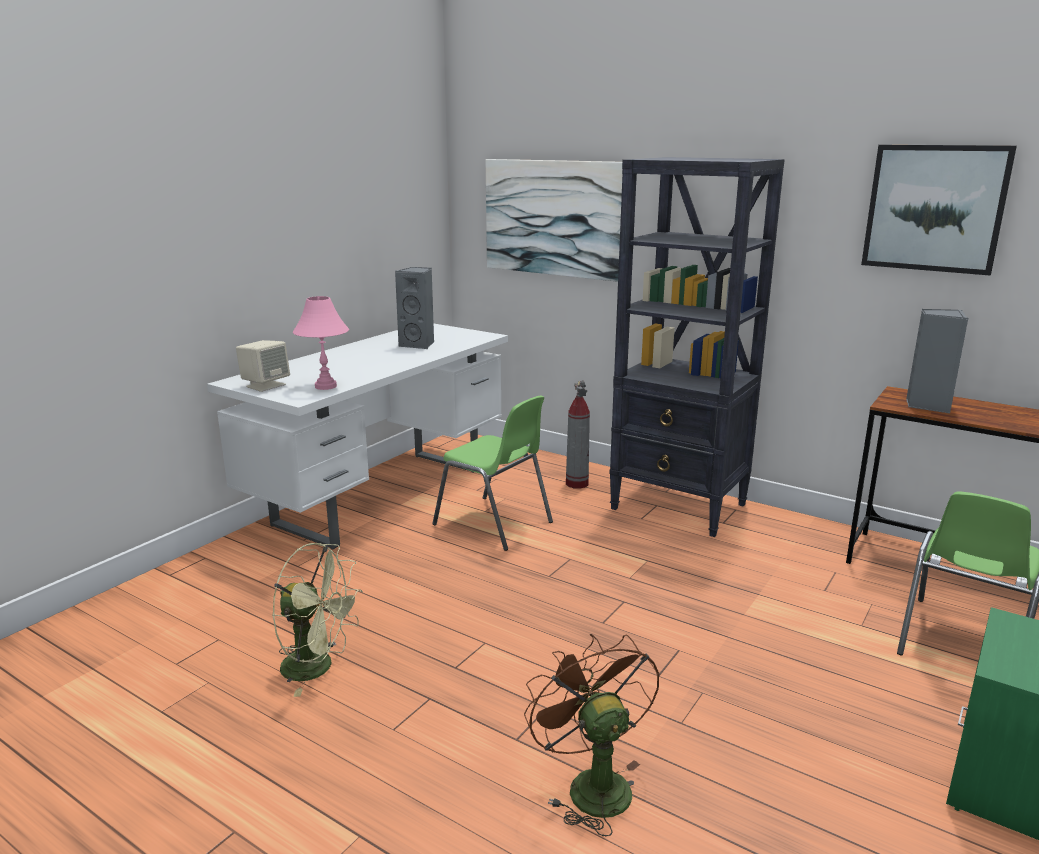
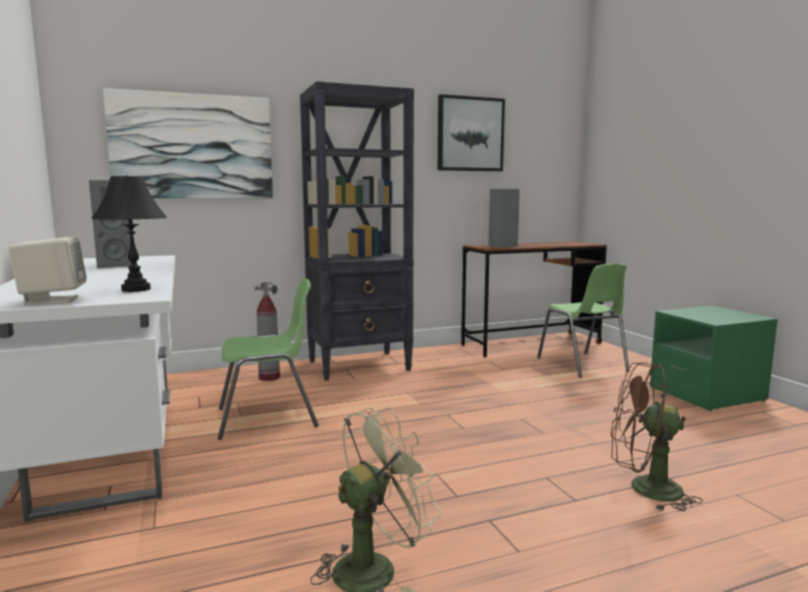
camera: 55 degrees left, 10 degrees down
pink table lamp [293,296,349,390] -> black table lamp [91,175,167,292]

